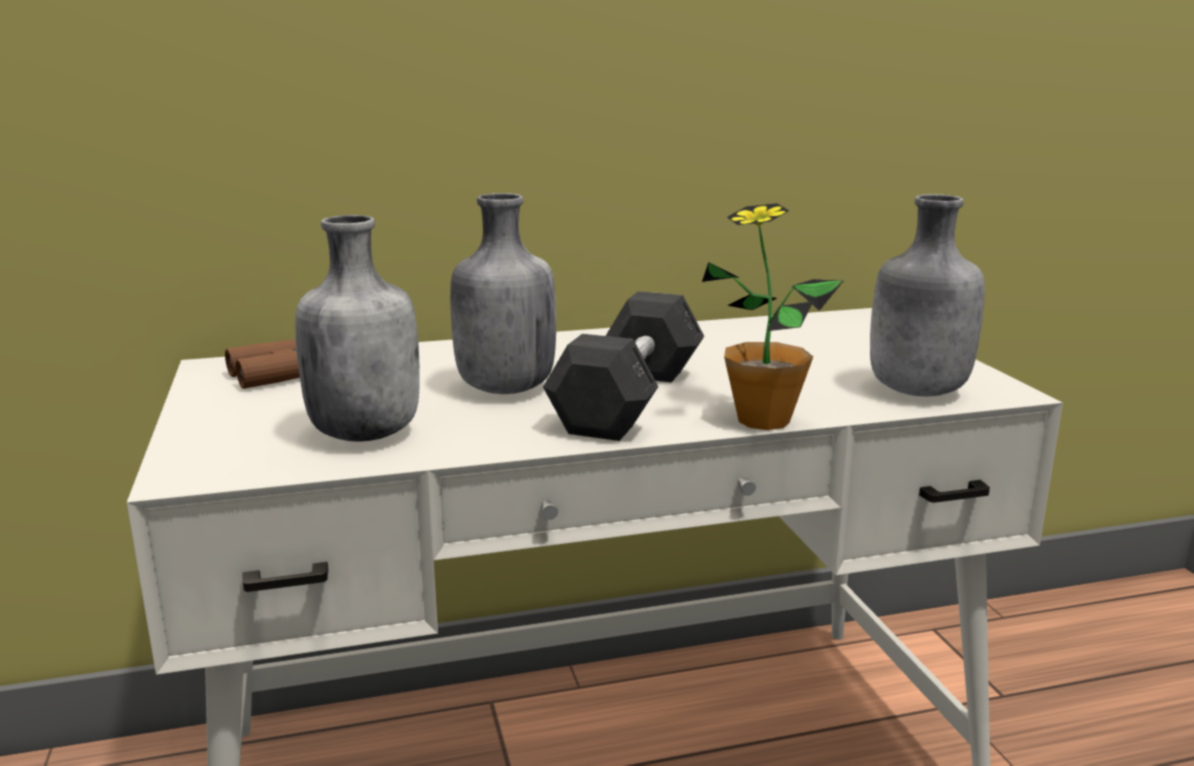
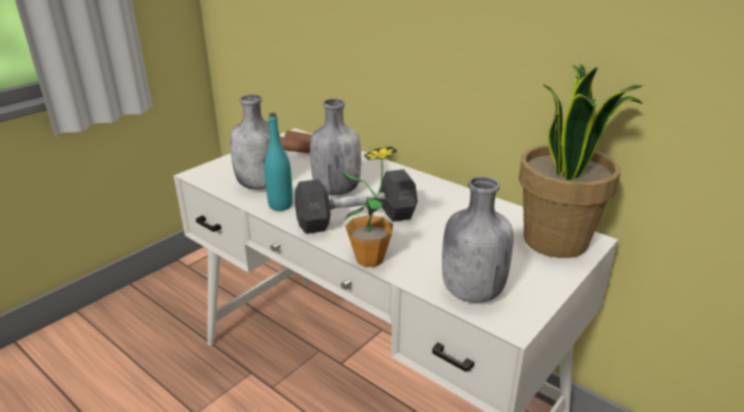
camera: 55 degrees right, 10 degrees up
none -> turquoise bottle [264,113,293,211]
none -> potted plant [518,64,643,258]

